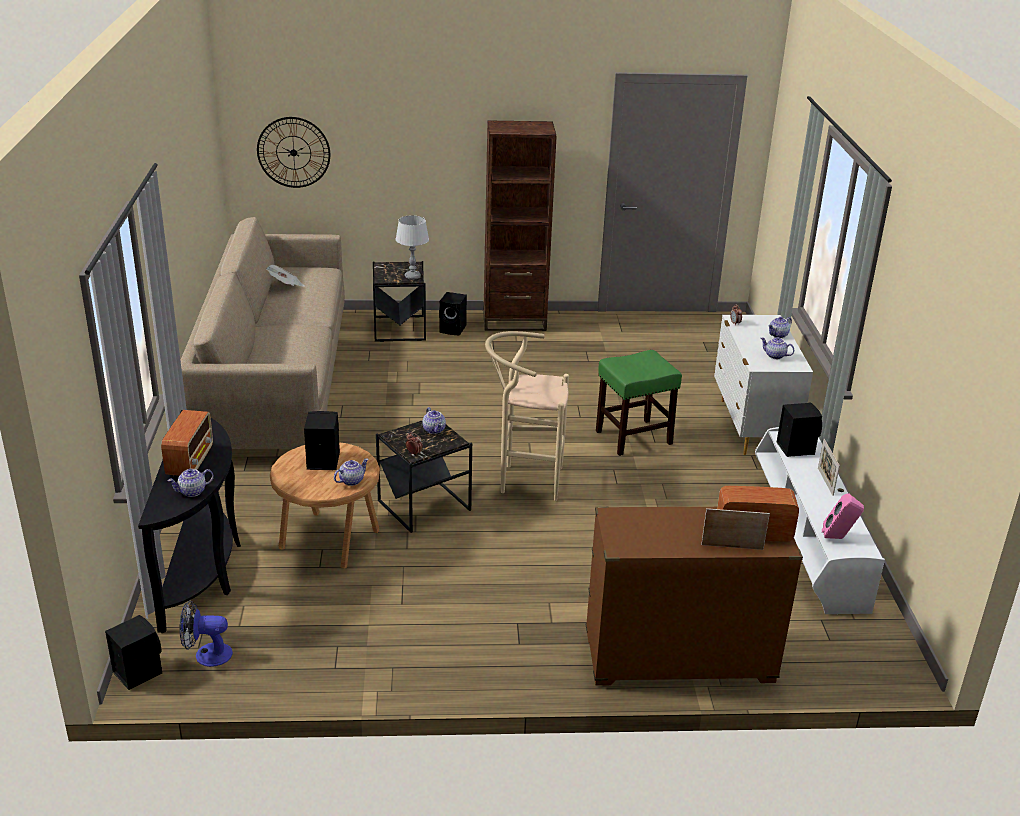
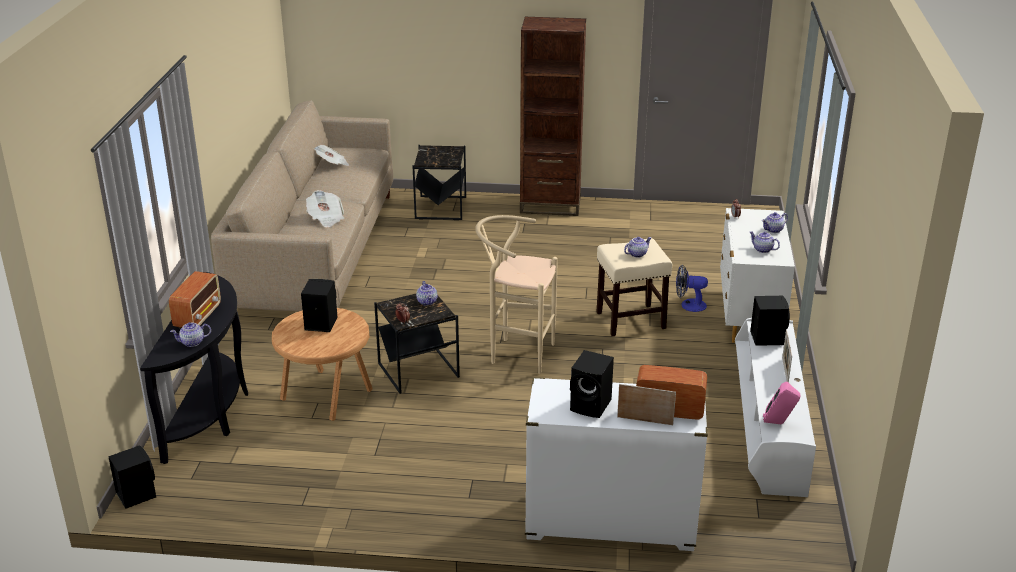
camera: 10 degrees right, 0 degrees up
fan [179,600,233,667] -> fan moved to [676,265,708,312]
wall clock [257,117,330,188] -> none
teapot [334,459,369,486] -> teapot moved to [624,237,651,258]
grey table lamp [396,215,429,280] -> none
black speaker [439,292,467,335] -> black speaker moved to [570,350,614,418]
brown dresser [586,507,803,686] -> white dresser [525,377,708,551]
green stool [596,350,682,456] -> beige stool [596,238,672,336]
none -> newspaper [306,190,344,228]

